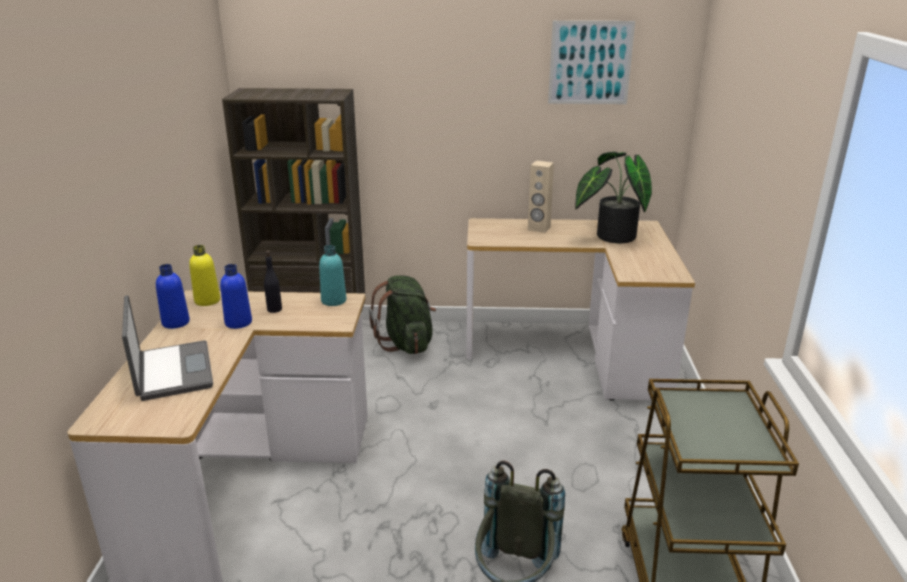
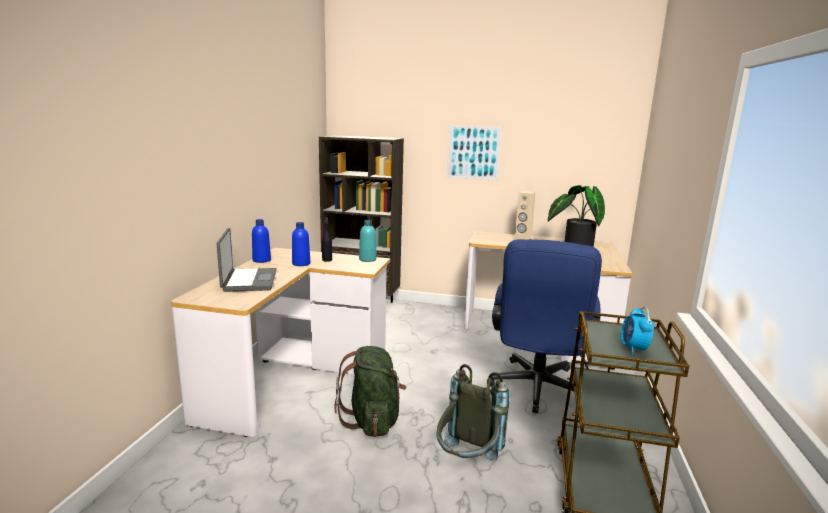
camera: 10 degrees right, 10 degrees down
yellow bottle [189,245,220,306] -> none
green backpack [369,275,436,354] -> green backpack moved to [335,346,407,437]
picture [548,21,635,104] -> picture moved to [446,125,502,181]
none -> blue office chair [487,239,602,413]
none -> alarm clock [621,307,654,355]

